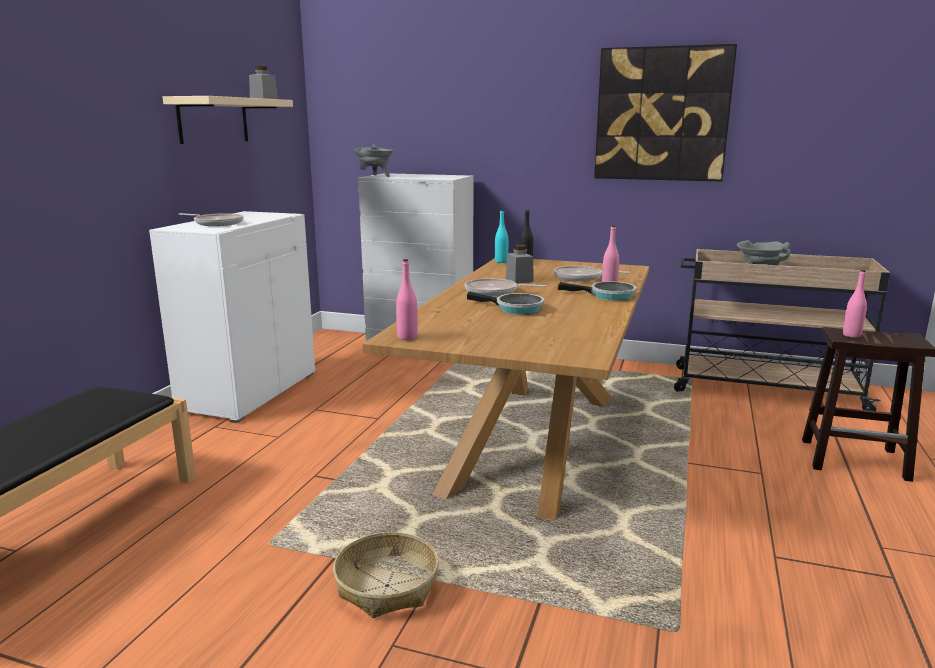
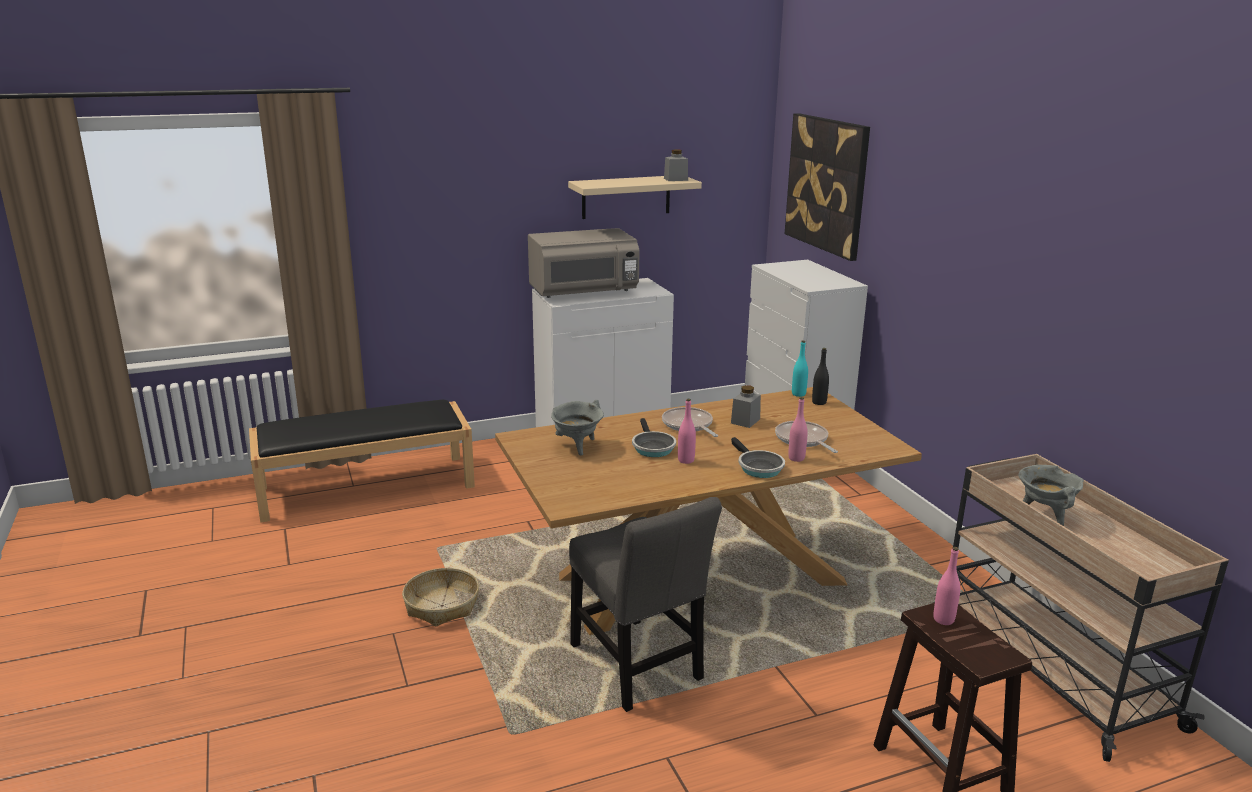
camera: 50 degrees right, 5 degrees up
frying pan [179,213,244,226] -> grey microwave [528,228,640,298]
grey cooking pot [354,144,394,177] -> grey cooking pot moved to [551,400,604,456]
pink bottle [396,259,418,340] -> pink bottle moved to [678,399,696,464]
picture [594,44,737,181] -> picture moved to [785,113,870,261]
none -> grey chair [569,497,722,712]

